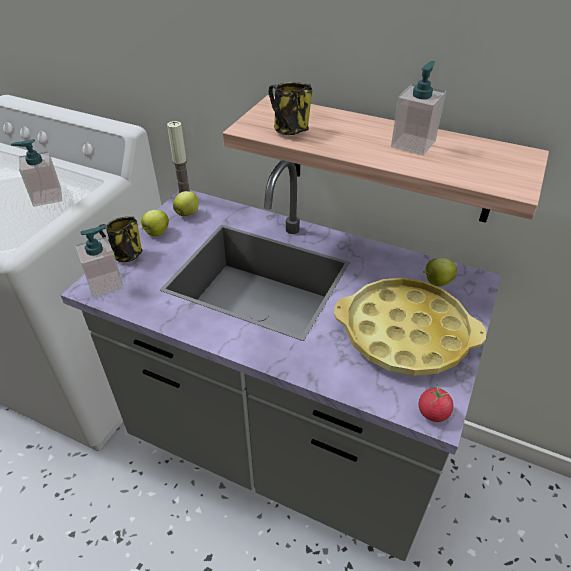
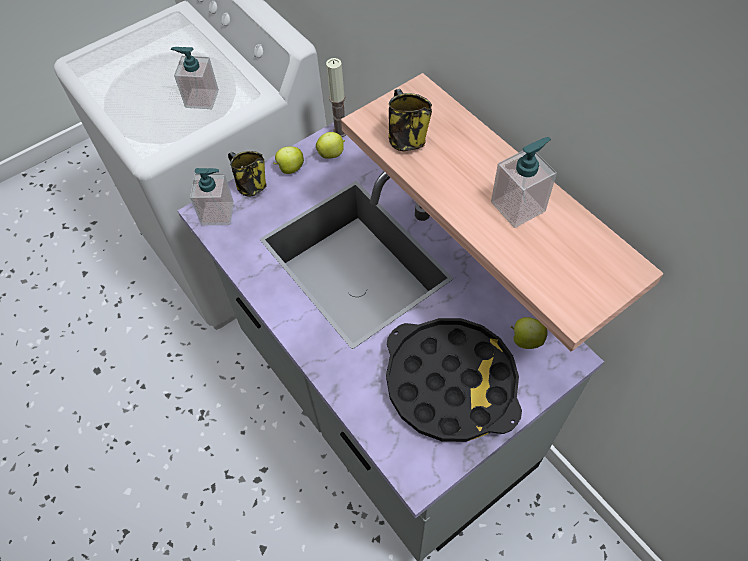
camera: 30 degrees right, 15 degrees up
yellow tray [334,278,486,376] -> black tray [386,318,522,442]
tomato [418,384,453,422] -> none

